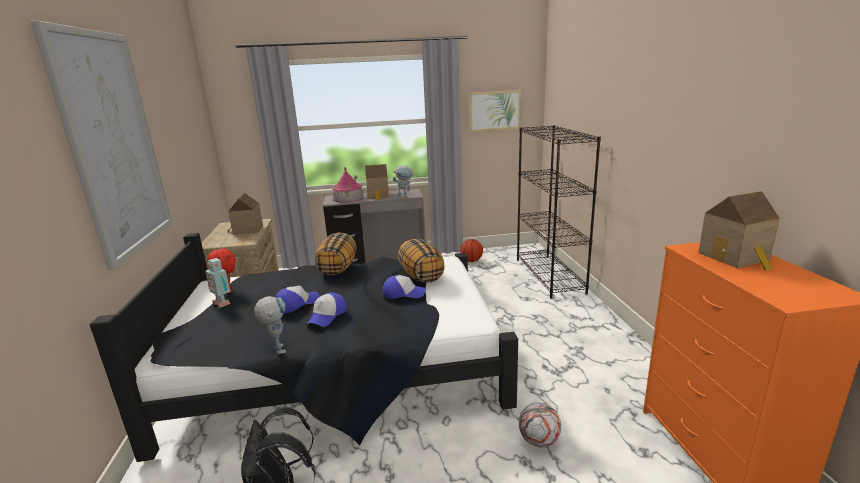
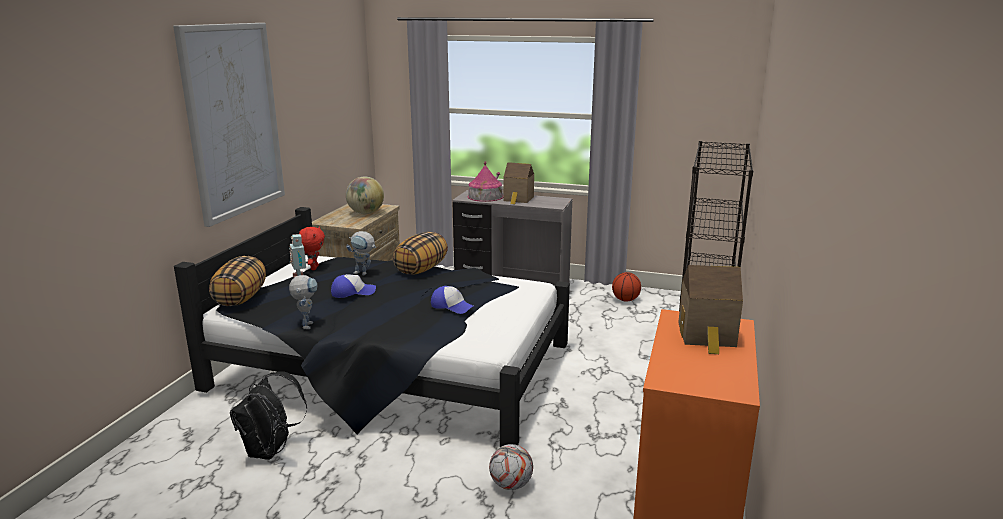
camera: 25 degrees right, 0 degrees up
toy house [227,193,263,235] -> globe [346,176,384,214]
cap [307,292,347,326] -> none
toy robot [393,165,415,198] -> toy robot moved to [346,231,376,276]
pillow [398,239,445,283] -> pillow moved to [209,256,266,306]
picture [469,90,521,132] -> none

